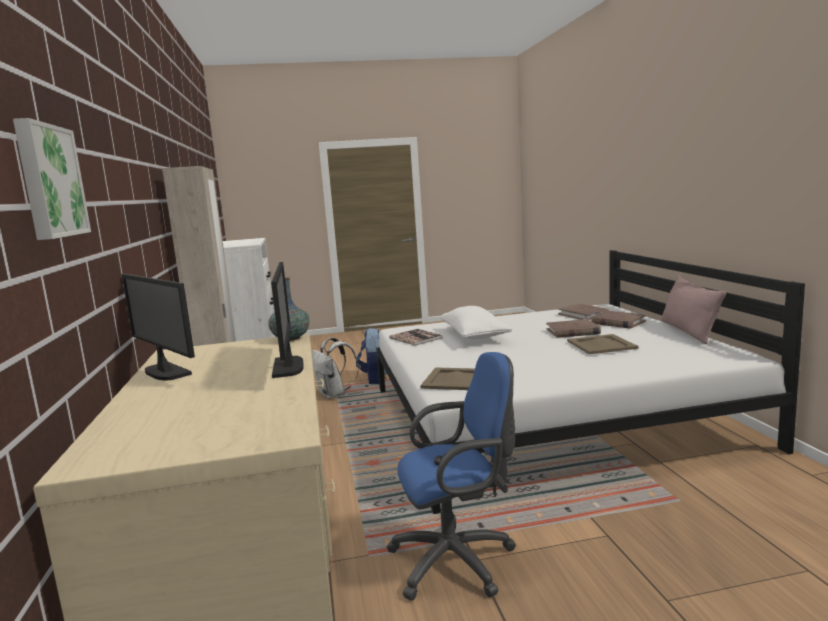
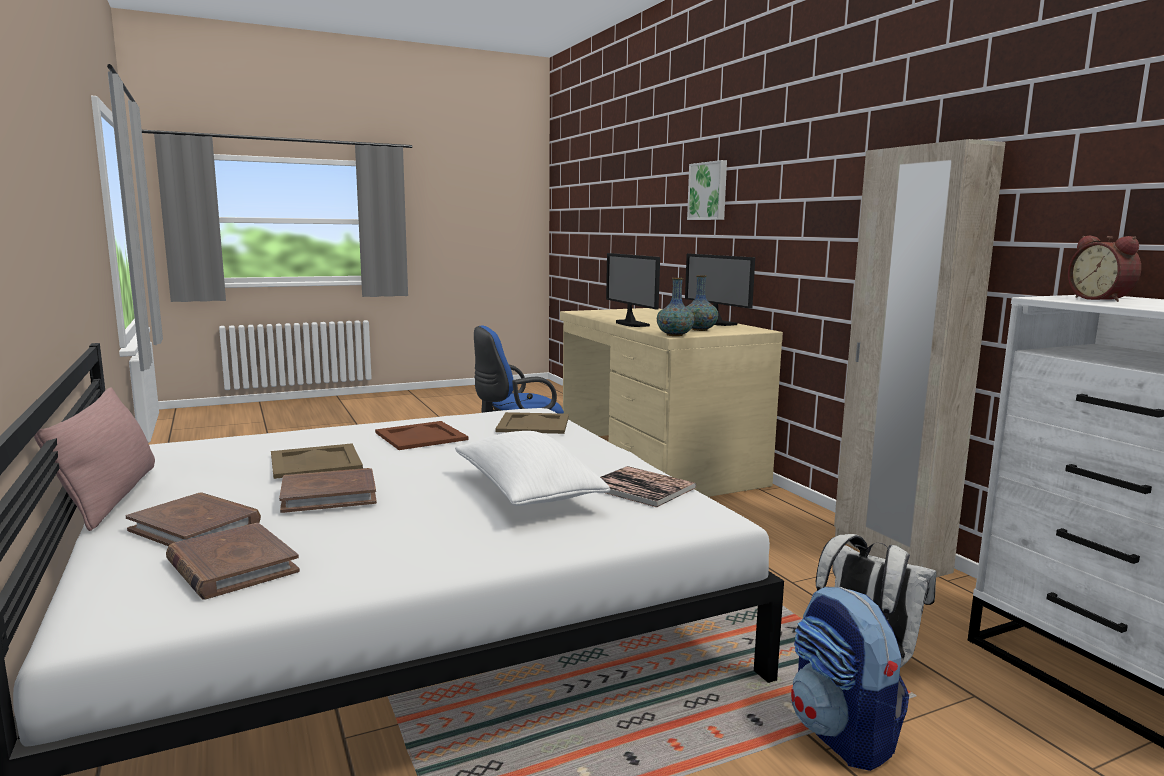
camera: 165 degrees right, 0 degrees up
monitor [121,274,195,381] -> monitor turned 150 degrees counterclockwise [685,254,755,326]
none -> brown tray [375,421,469,450]
none -> vase [686,275,718,331]
none -> alarm clock [1068,236,1141,302]

